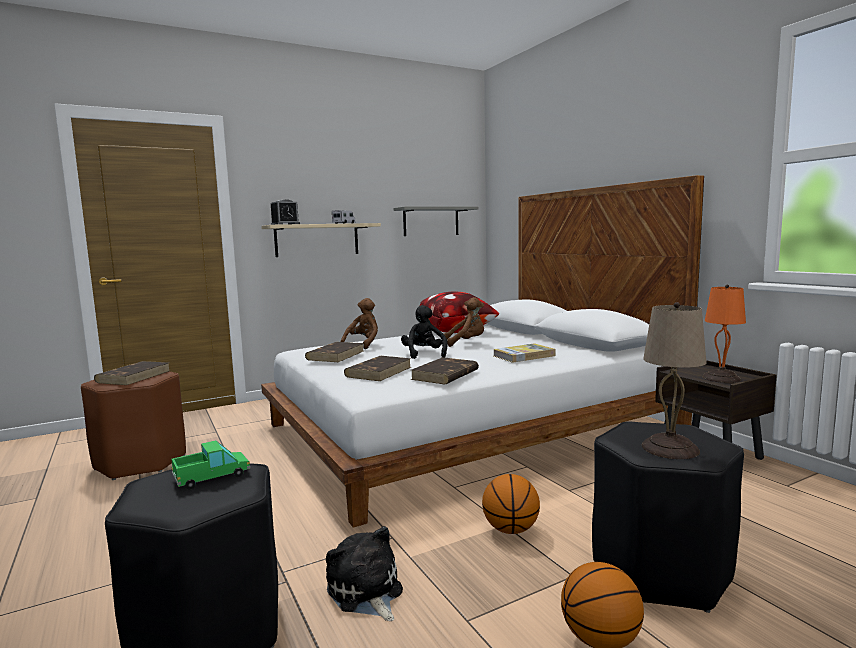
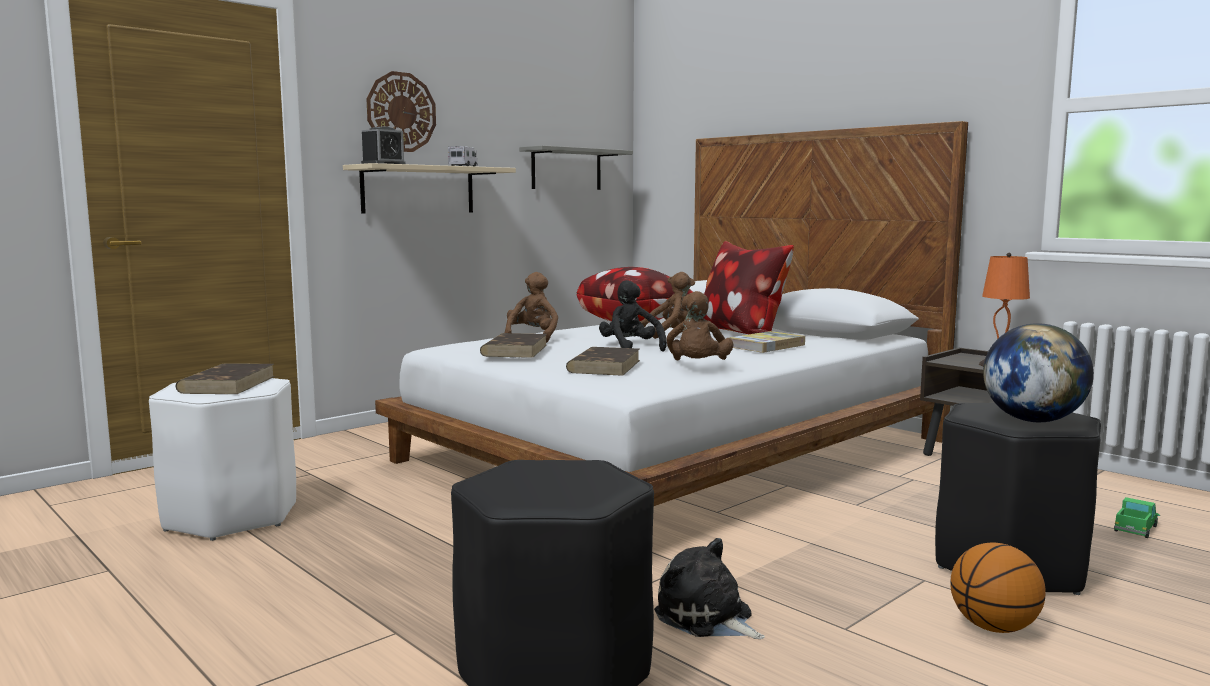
camera: 15 degrees left, 0 degrees up
brown stool [81,371,186,480] -> white stool [149,378,296,541]
toy truck [172,440,251,490] -> toy truck moved to [1114,497,1160,538]
brown book [411,357,479,384] -> brown plush toy [666,291,734,360]
basketball [482,474,540,534] -> none
beige table lamp [642,302,706,459] -> globe [983,323,1094,422]
none -> wall clock [366,71,436,152]
none -> pillow [704,241,794,334]

